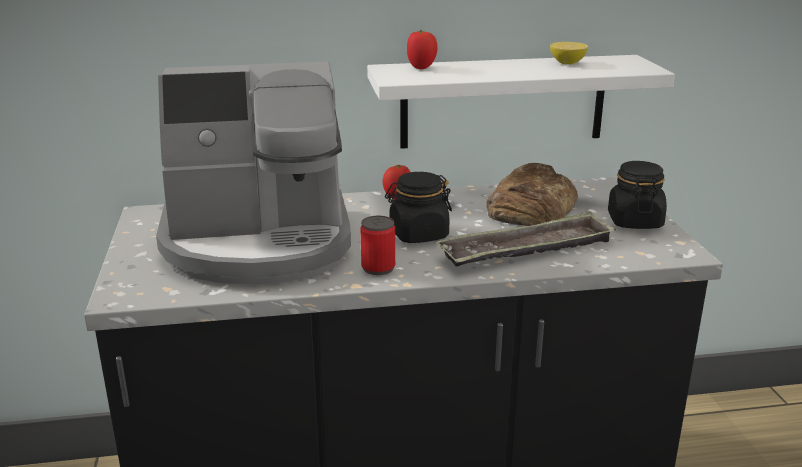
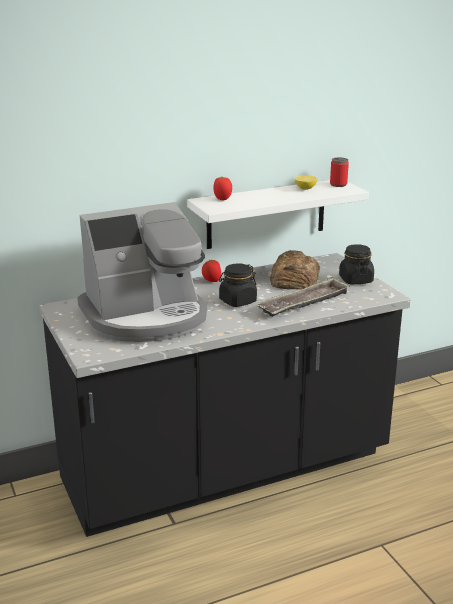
camera: 15 degrees left, 0 degrees up
can [360,216,395,275] -> can moved to [330,157,349,187]

